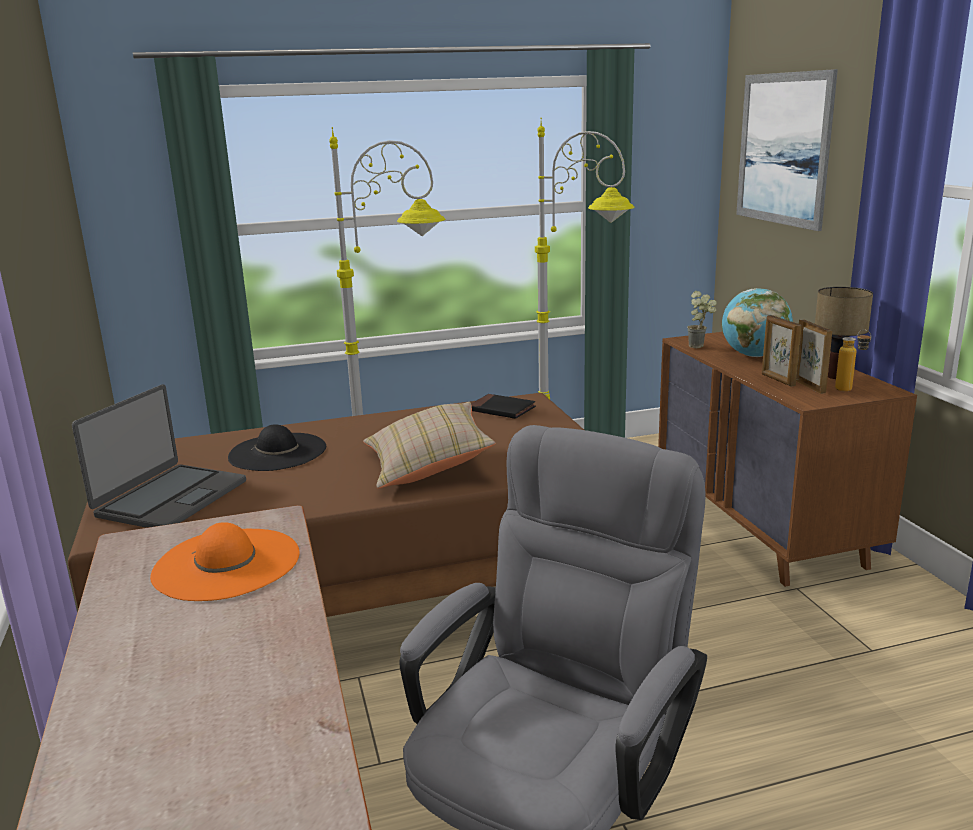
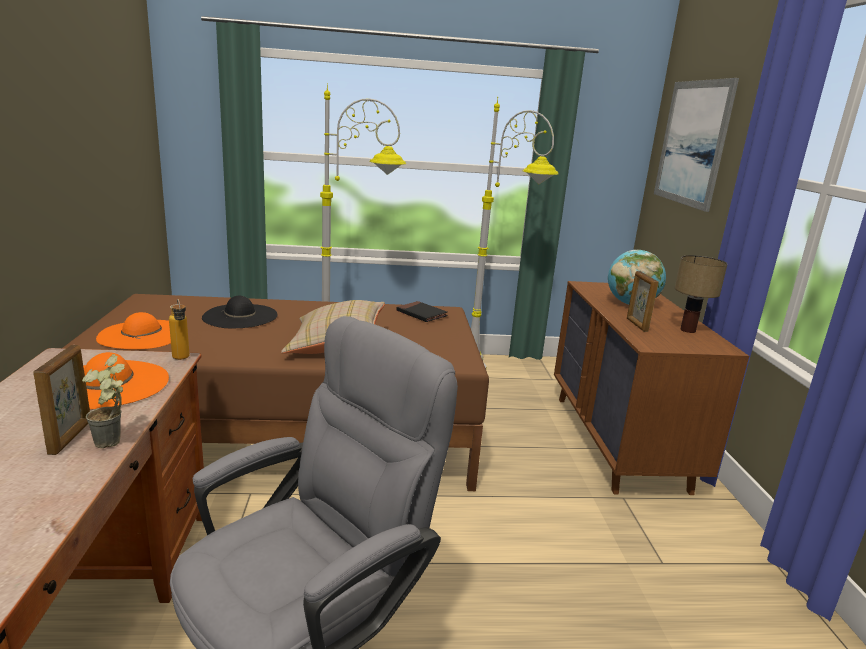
camera: 10 degrees right, 0 degrees up
laptop [72,384,246,528] -> orange hat [96,312,171,350]
potted plant [687,291,717,348] -> potted plant moved to [82,354,125,448]
picture frame [796,319,832,394] -> picture frame moved to [33,345,90,455]
bottle [835,329,871,392] -> bottle moved to [169,299,190,360]

